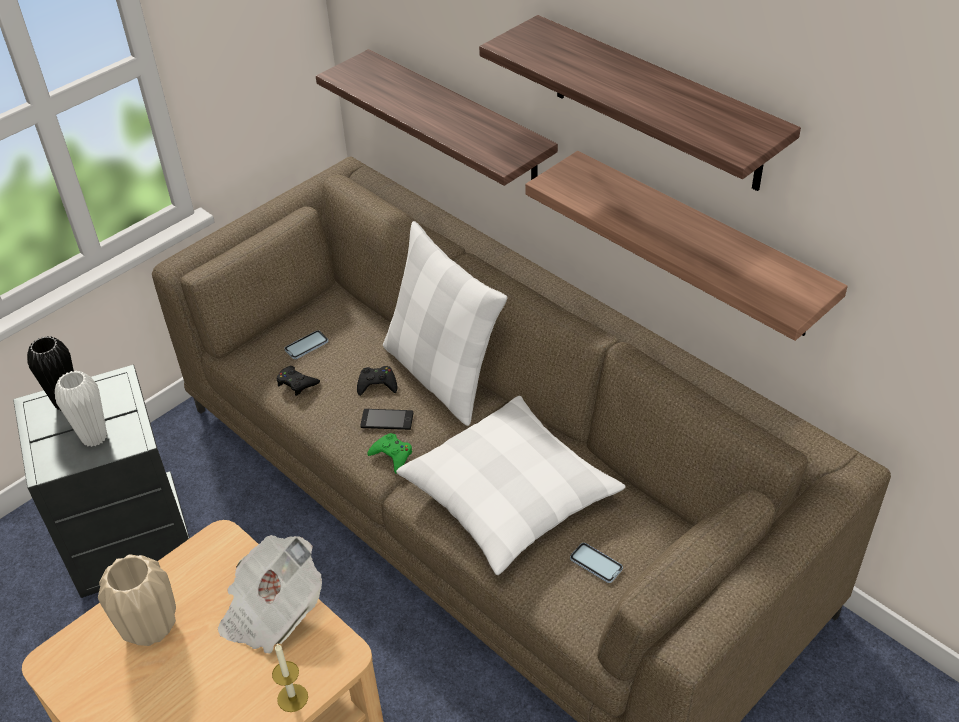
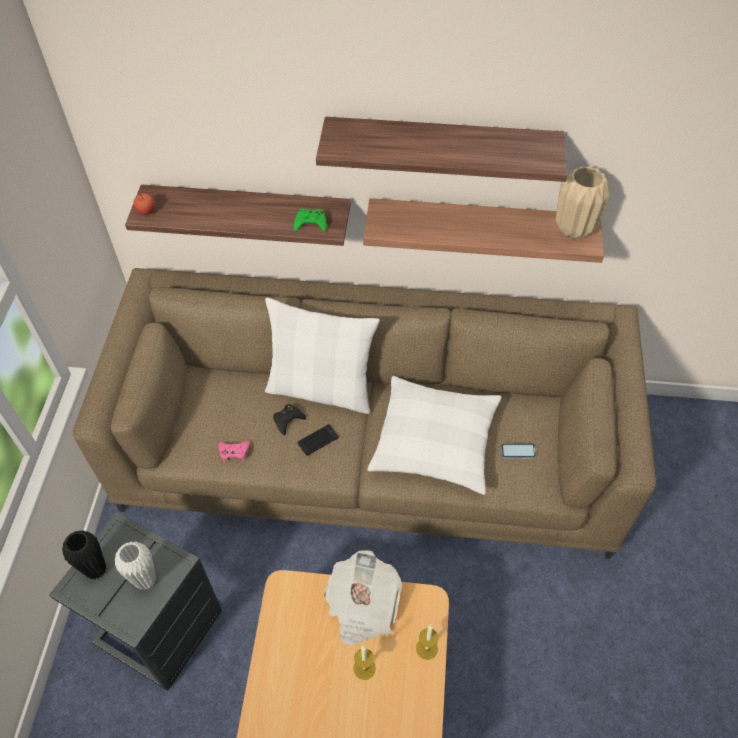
camera: 40 degrees left, 10 degrees up
beige vase [98,554,176,646] -> beige vase moved to [556,166,610,239]
black game controller [276,366,320,396] -> pink game controller [219,441,250,462]
phone [284,330,328,359] -> none
green game controller [367,433,412,473] -> green game controller moved to [293,208,327,232]
none -> apple [133,193,155,215]
none -> candle [353,645,376,680]

